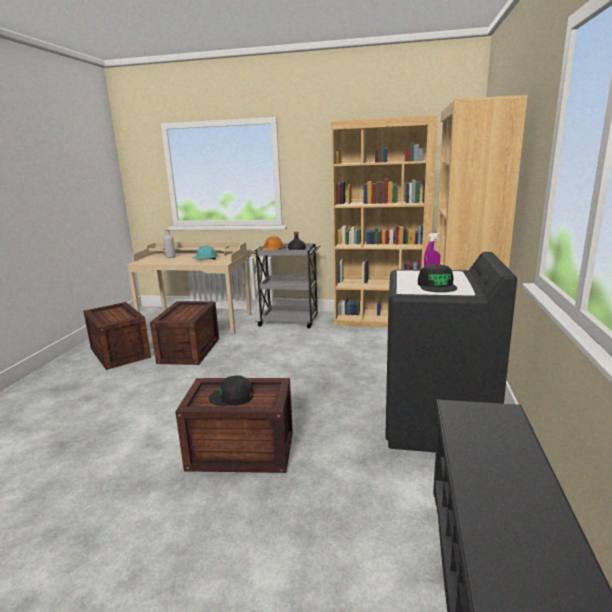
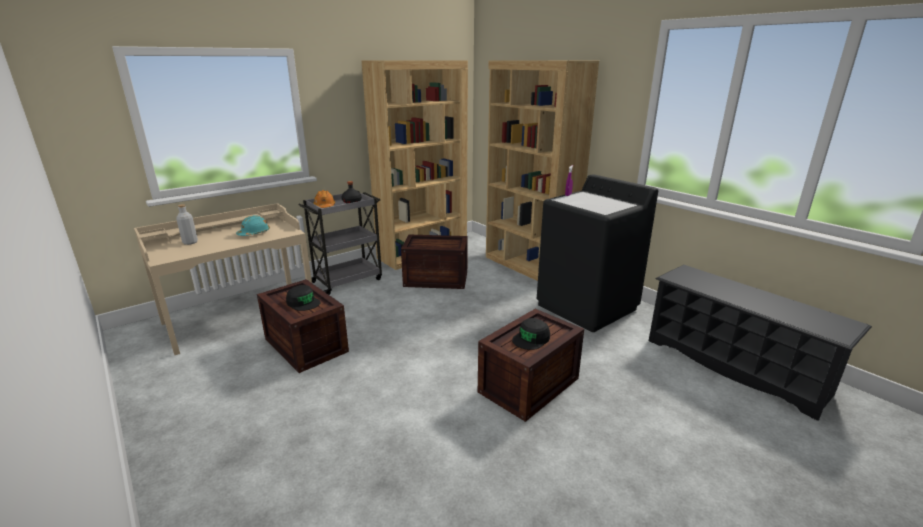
camera: 50 degrees left, 5 degrees up
crate [83,302,151,370] -> crate moved to [401,235,468,289]
black cap [418,264,457,292] -> black cap moved to [286,285,320,311]

